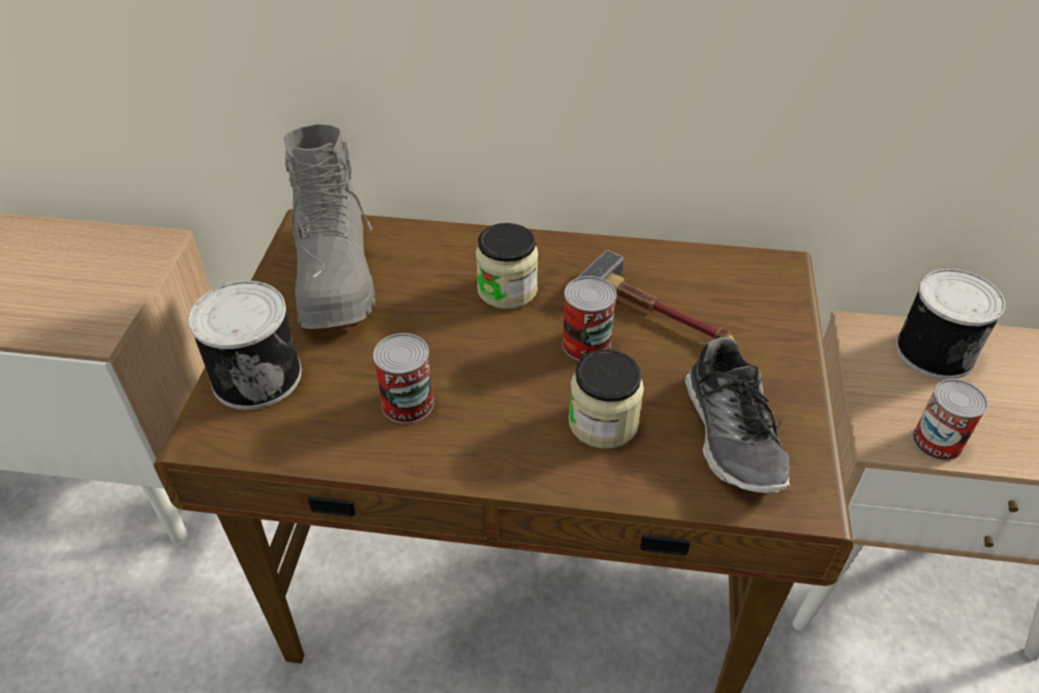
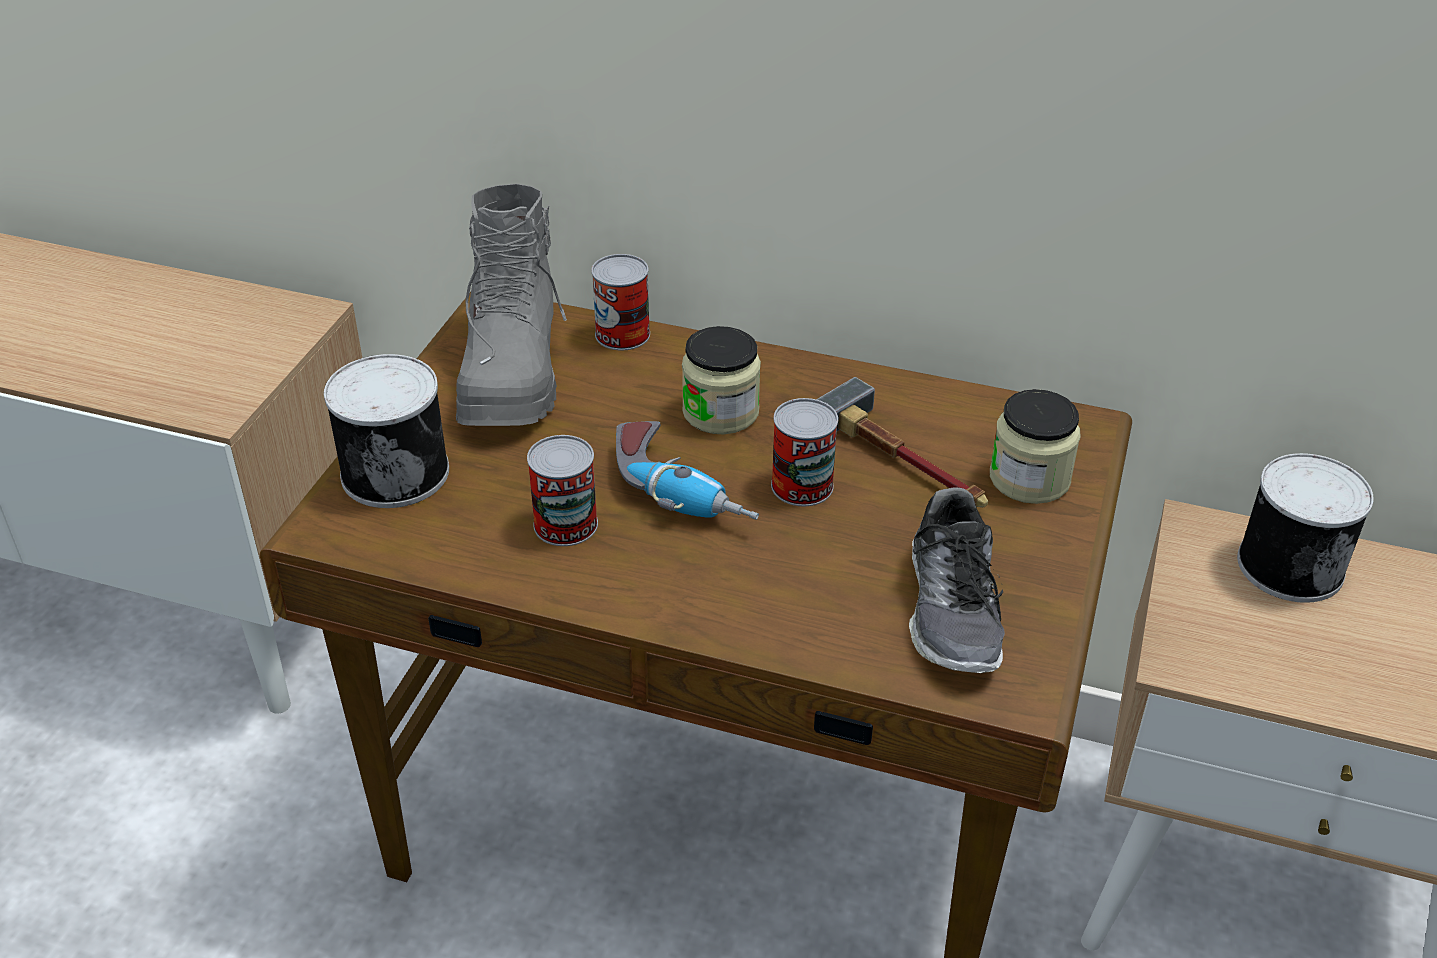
camera: 10 degrees right, 5 degrees down
jar [568,349,644,449] -> jar moved to [990,389,1081,504]
can [912,379,988,461] -> can moved to [591,254,650,351]
none -> power drill [616,421,759,520]

